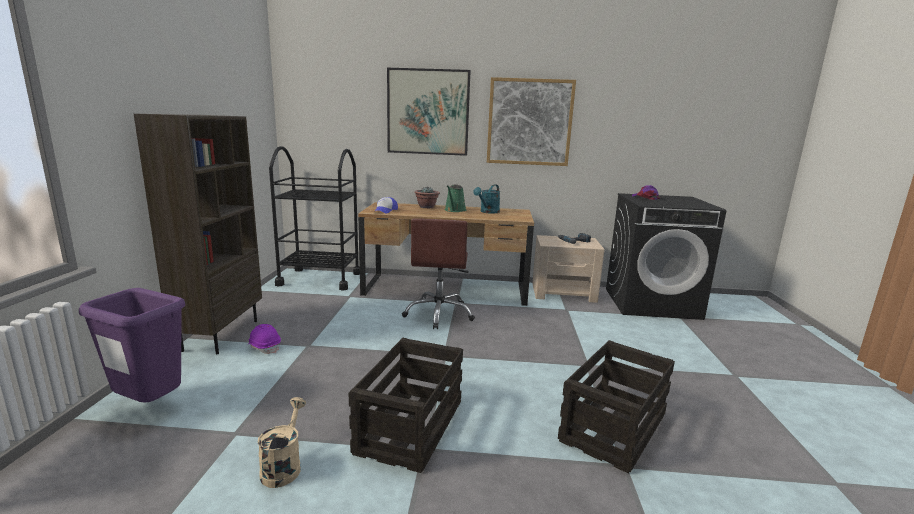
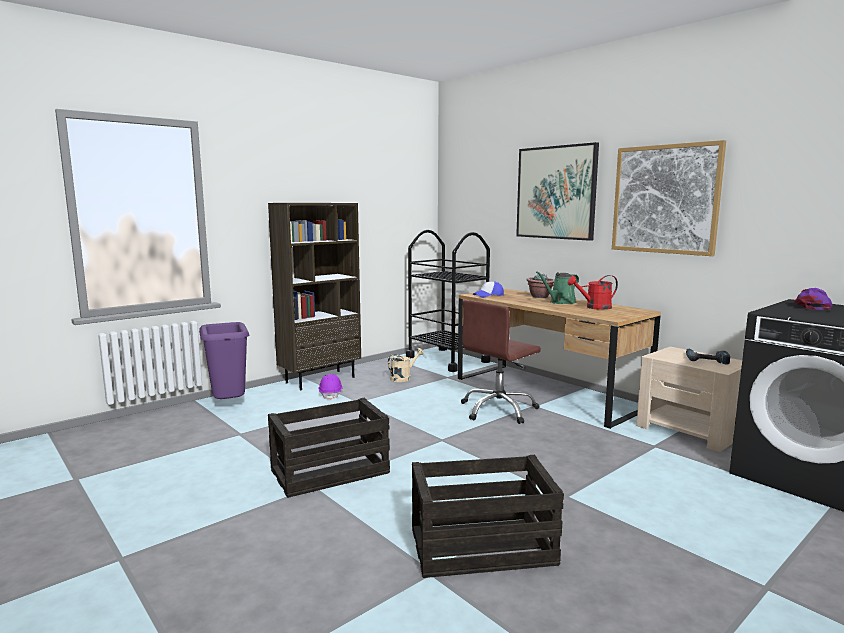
camera: 45 degrees right, 5 degrees down
beige watering can [257,397,306,488] -> beige watering can moved to [388,348,424,382]
turquoise watering can [473,184,500,214] -> red watering can [568,275,618,310]

